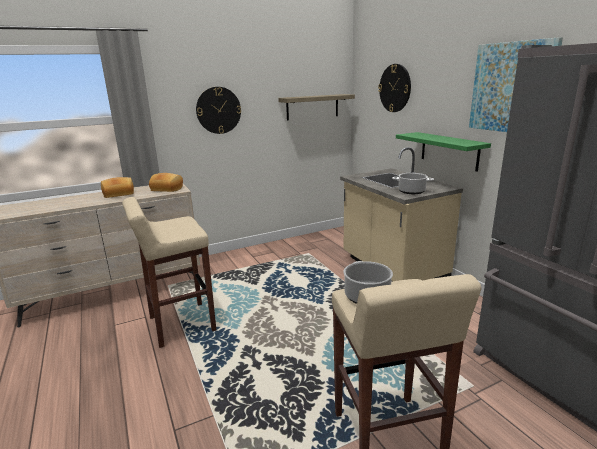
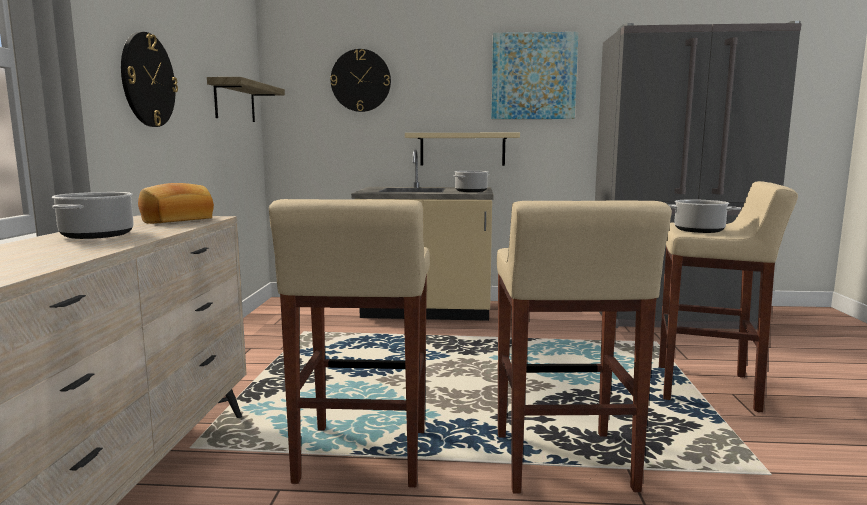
camera: 60 degrees left, 10 degrees down
bread [101,177,134,198] -> cooking pot [52,192,134,239]
green shelf [396,132,491,172] -> beige shelf [405,133,520,166]
none -> beige stool [497,200,672,493]

